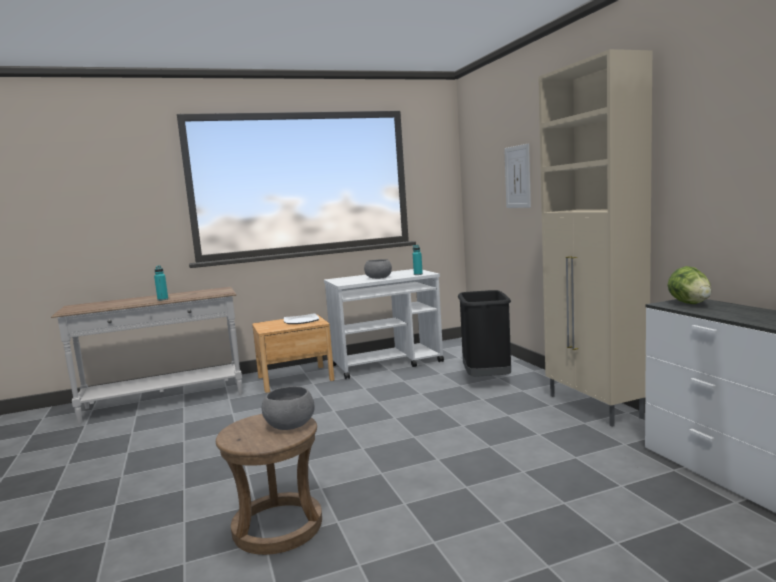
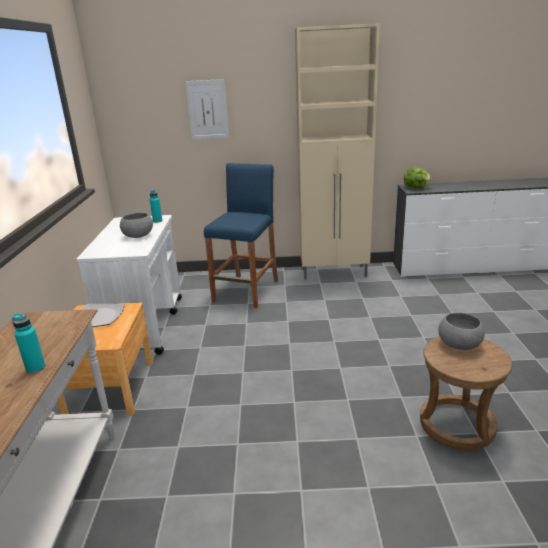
camera: 70 degrees left, 15 degrees up
black trash can [458,290,511,377] -> blue stool [204,163,278,308]

